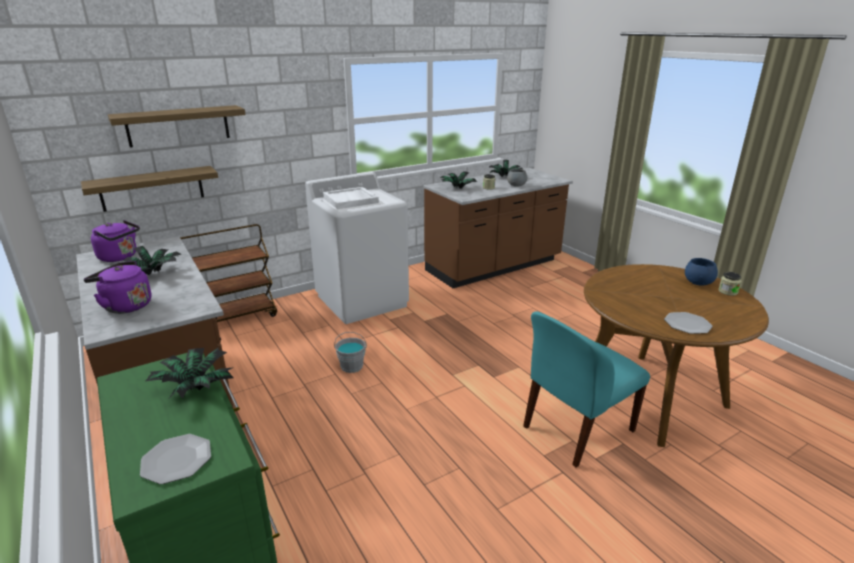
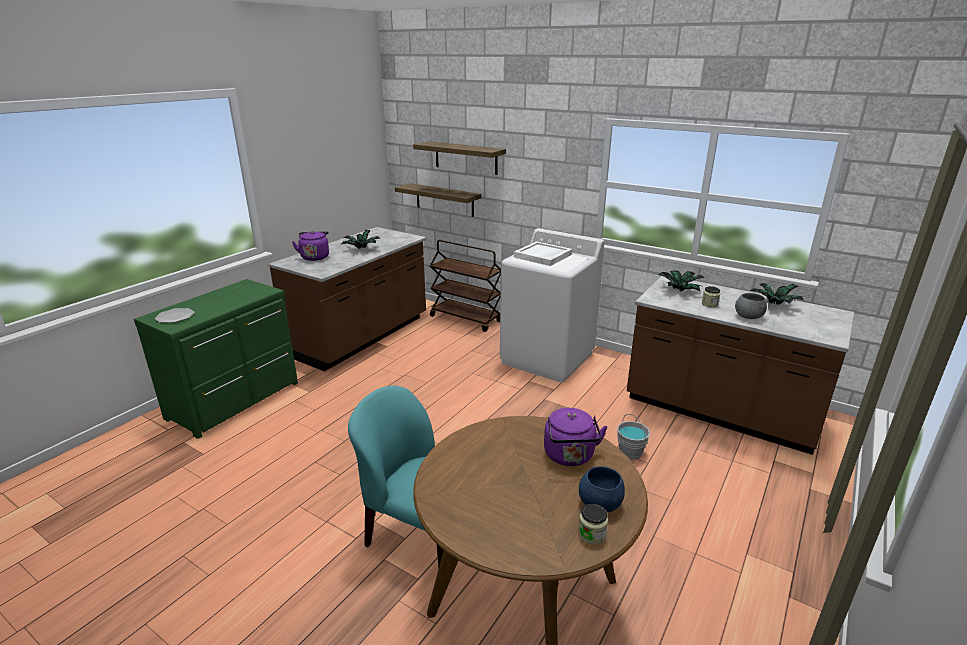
camera: 65 degrees right, 0 degrees up
purple kettle [91,220,140,262] -> purple kettle moved to [544,408,608,466]
potted plant [146,347,234,399] -> none
grey bucket [334,332,367,373] -> grey bucket moved to [617,414,650,460]
plate [664,312,713,334] -> none

